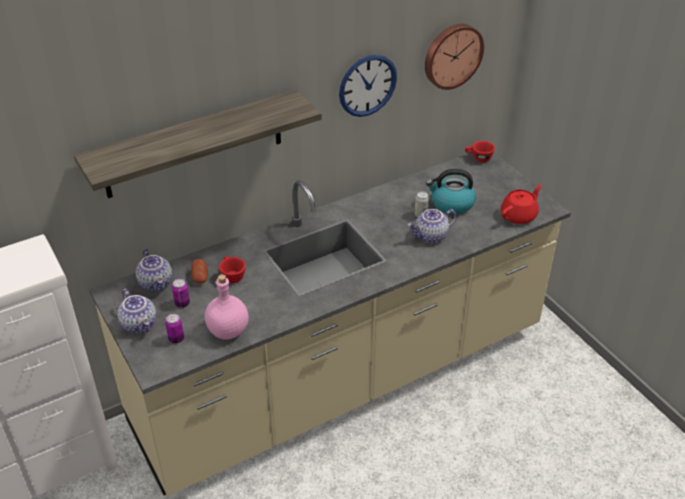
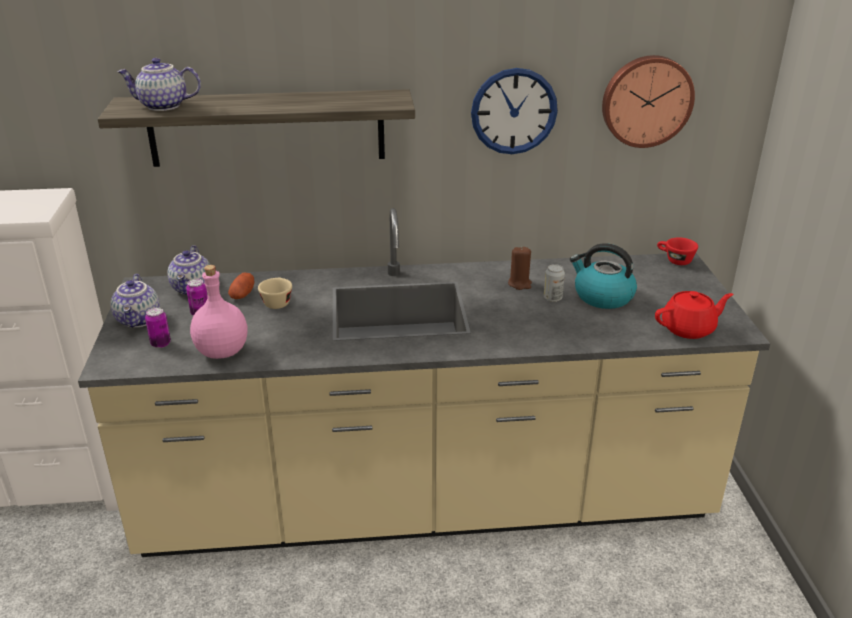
camera: 25 degrees right, 10 degrees down
red cup [219,256,246,283] -> beige cup [258,278,292,309]
teapot [408,209,457,243] -> teapot moved to [117,58,201,111]
none -> brown candle [508,246,532,290]

